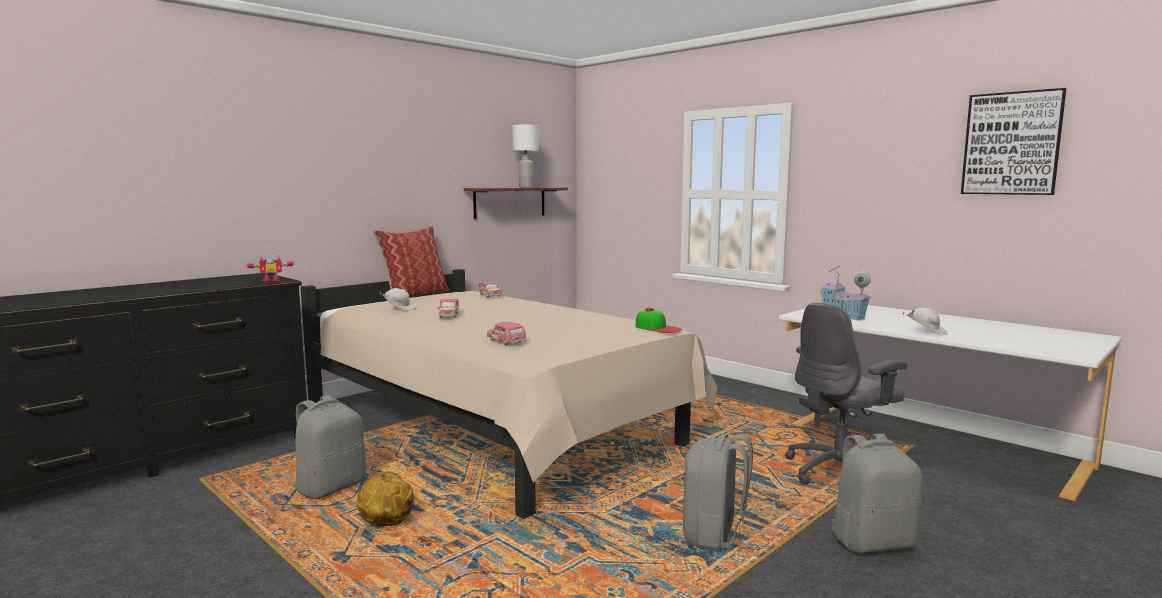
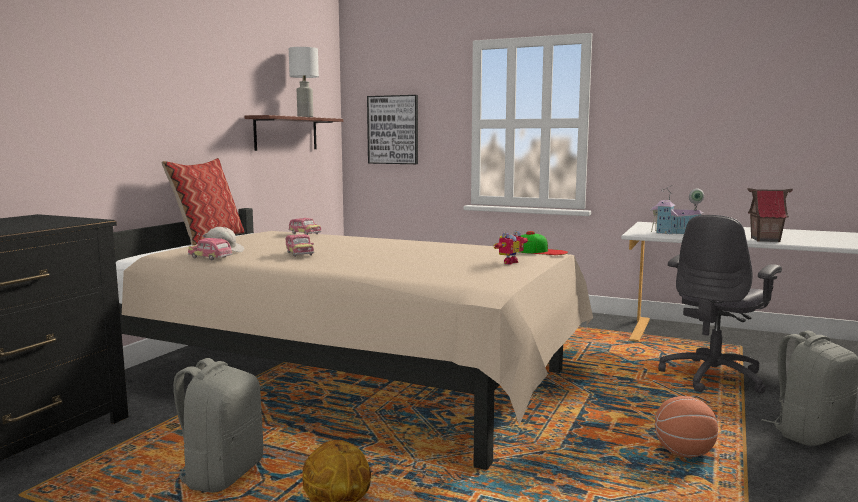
camera: 20 degrees left, 0 degrees up
toy robot [244,255,297,282] -> toy robot moved to [493,230,528,264]
toy car [487,322,527,345] -> toy car moved to [188,238,233,260]
grey backpack [683,434,762,552] -> basketball [655,396,718,457]
white cap [902,308,947,335] -> toy house [747,188,793,242]
picture [961,88,1066,195] -> picture moved to [367,95,418,164]

